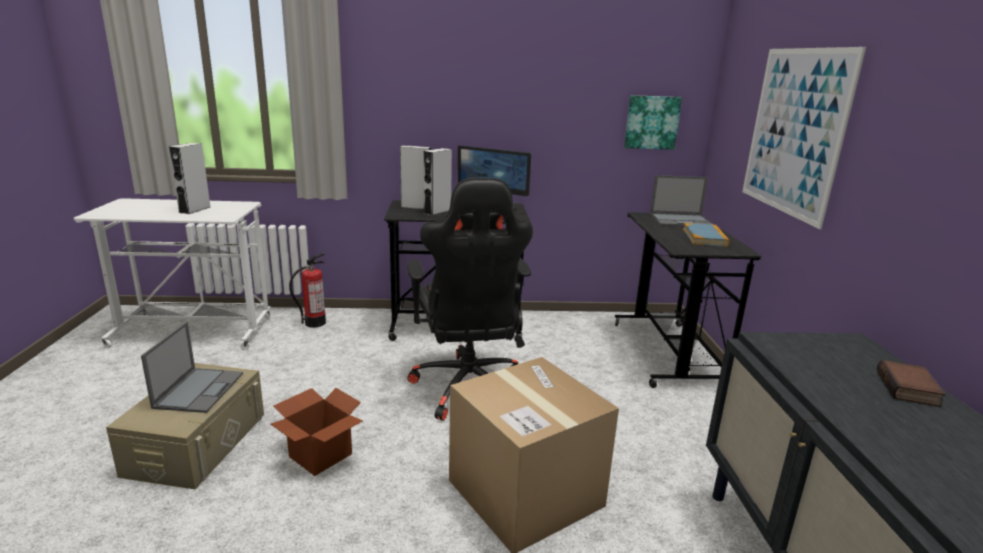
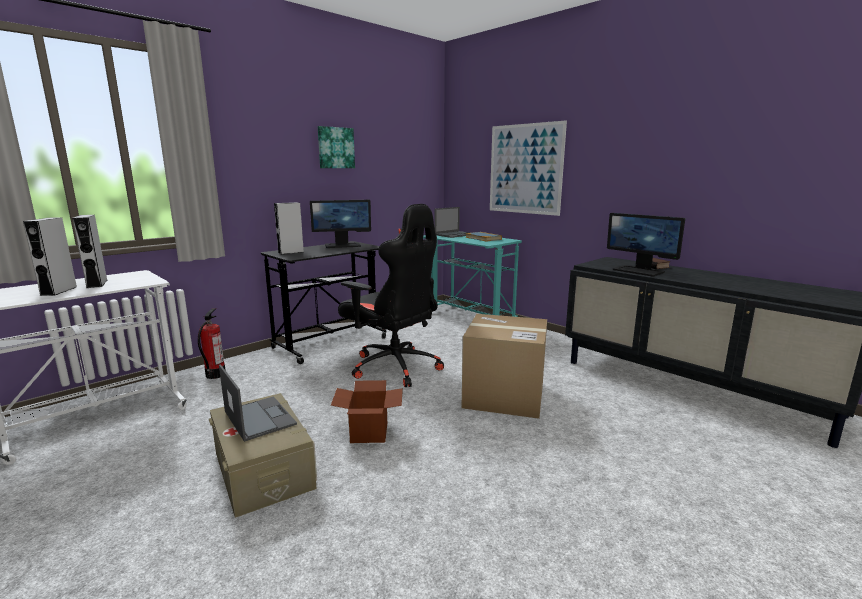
camera: 40 degrees left, 5 degrees down
grey speaker [423,148,452,216] -> grey speaker moved to [23,218,77,296]
black desk [615,212,761,388] -> turquoise desk [423,235,522,317]
picture [624,95,682,150] -> picture moved to [318,126,355,168]
none -> monitor [607,213,685,276]

